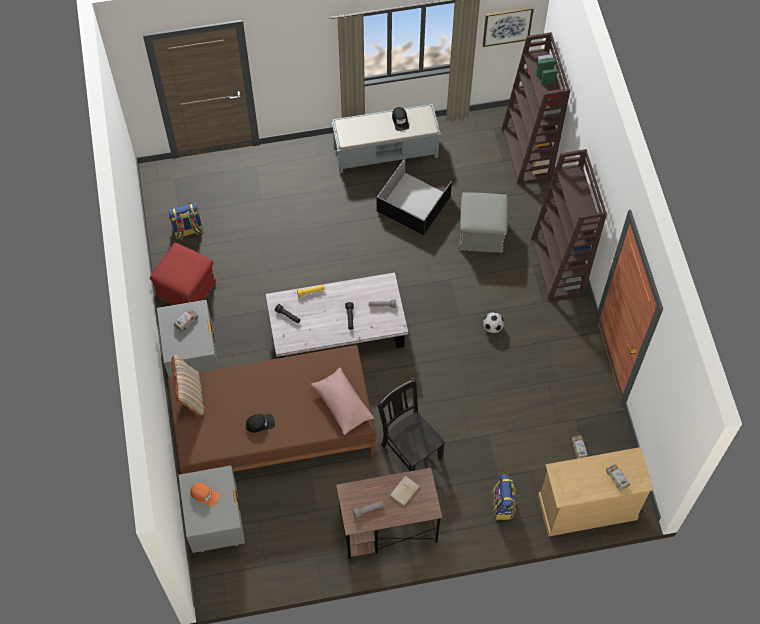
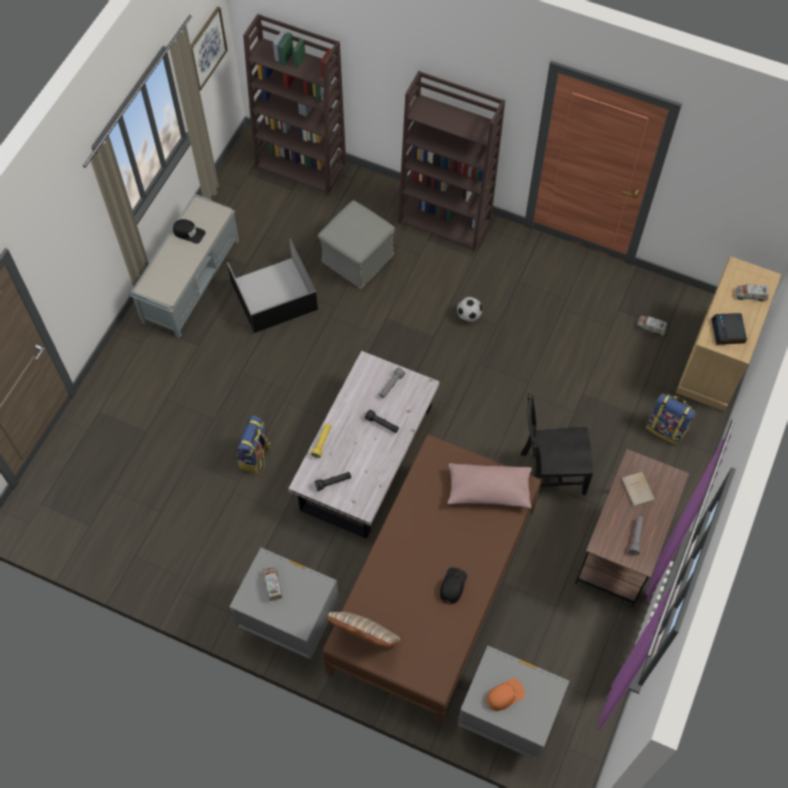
camera: 55 degrees left, 0 degrees up
red ottoman [150,243,217,305] -> none
backpack [168,202,203,239] -> backpack moved to [237,415,271,474]
none -> alarm clock [711,313,747,345]

